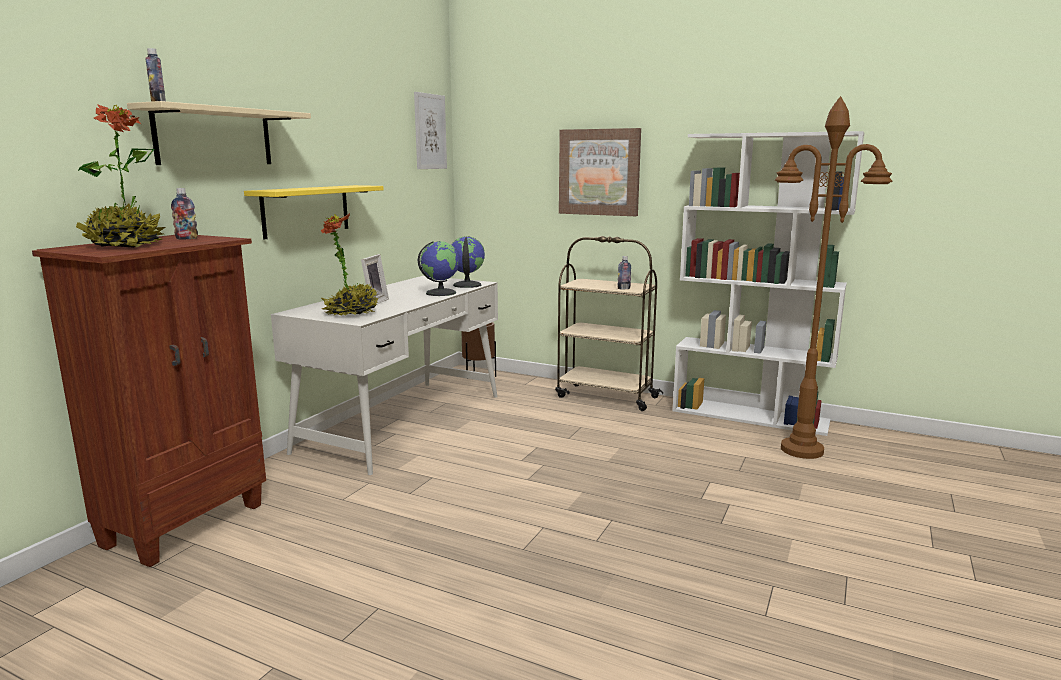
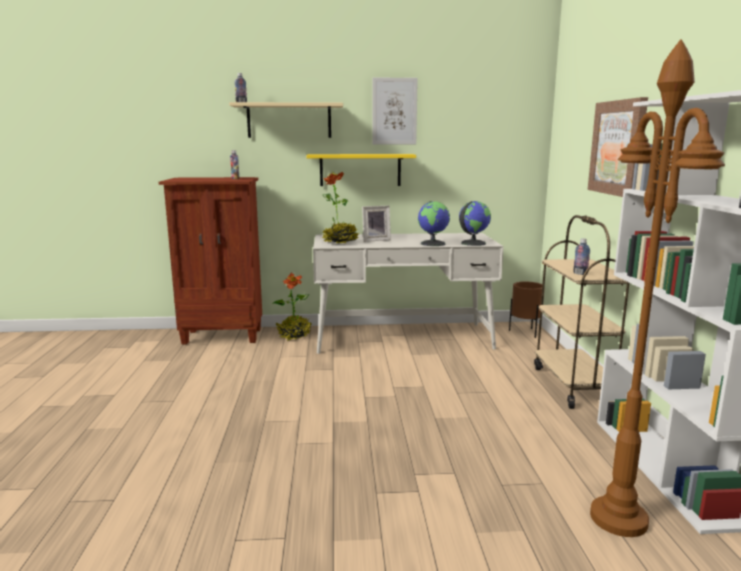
camera: 60 degrees right, 0 degrees up
potted plant [76,104,166,248] -> potted plant moved to [273,273,312,341]
picture [414,92,447,169] -> picture moved to [373,78,418,145]

